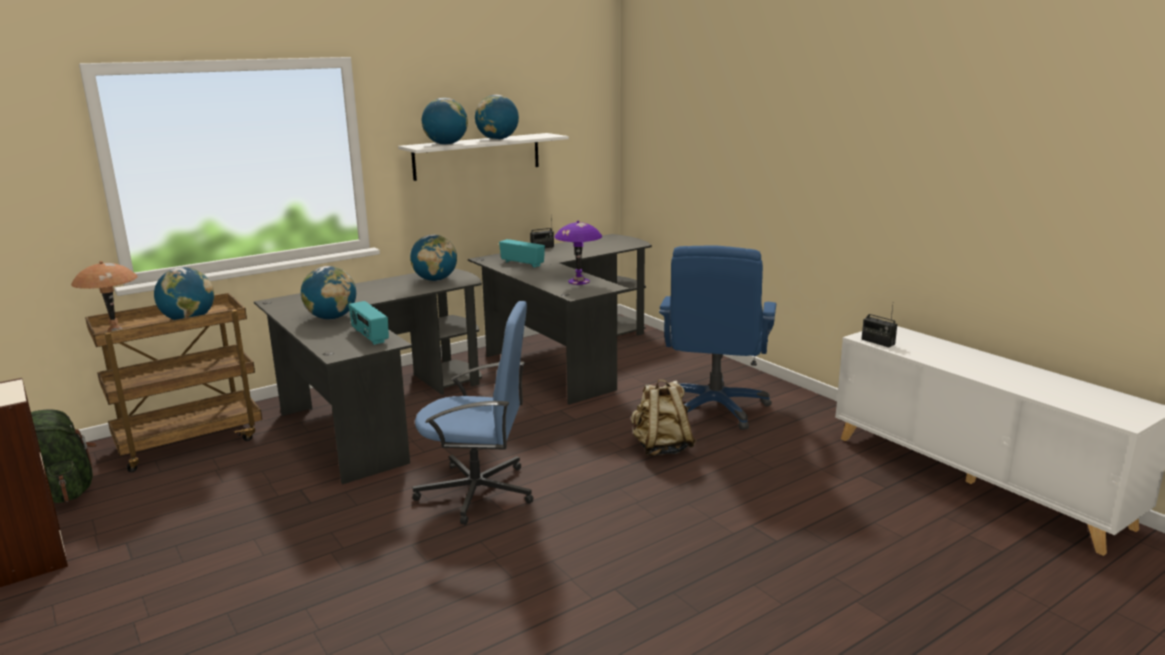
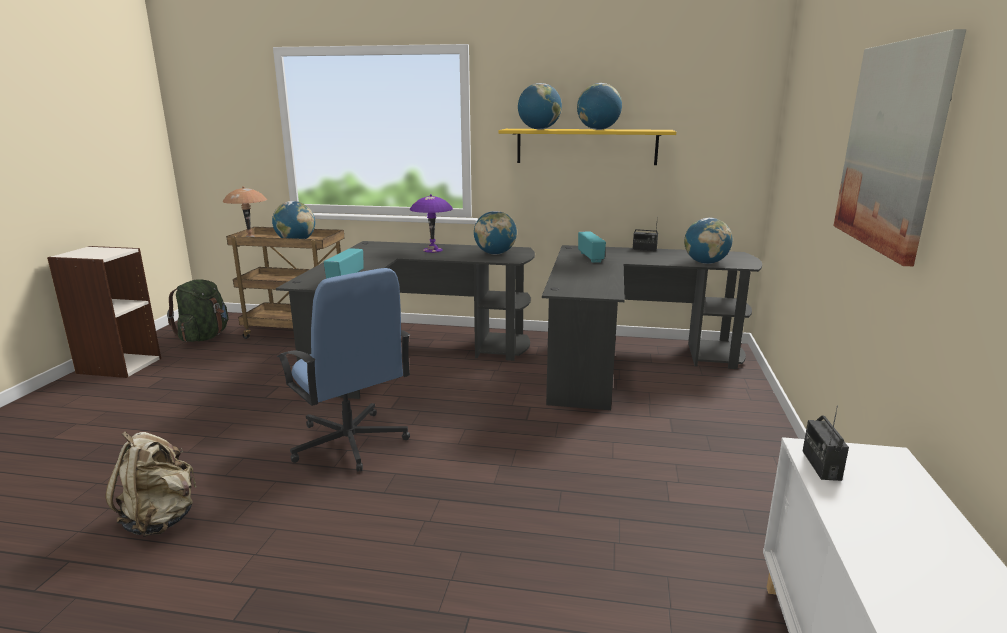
camera: 45 degrees right, 0 degrees up
globe [301,266,356,319] -> globe moved to [684,218,733,264]
white shelf [398,133,569,181] -> yellow shelf [498,129,676,165]
purple table lamp [554,220,602,285] -> purple table lamp moved to [410,194,453,253]
beige backpack [631,379,697,456] -> beige backpack moved to [105,431,197,537]
blue office chair [659,246,776,430] -> none
none -> picture [833,29,966,266]

